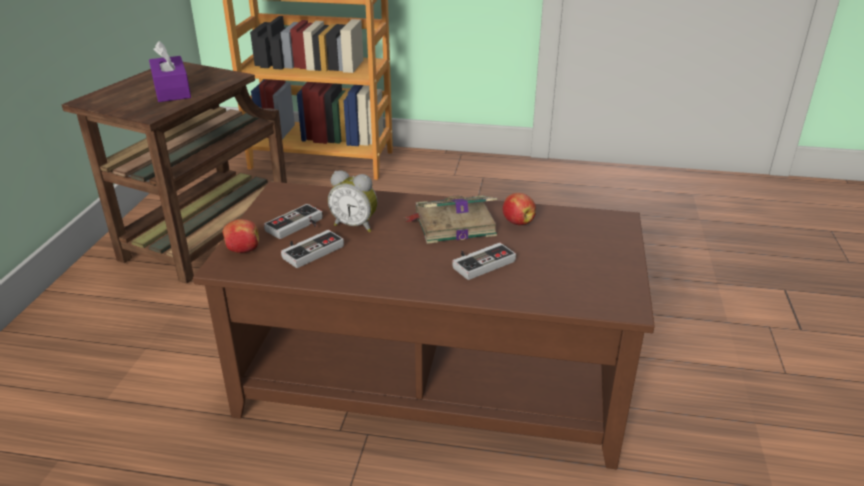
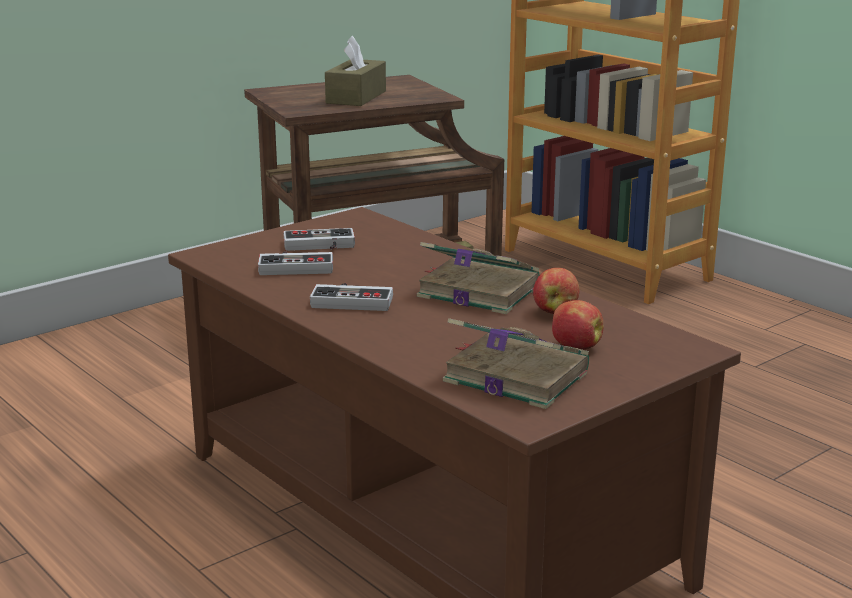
camera: 40 degrees right, 10 degrees down
purple tissue box [149,41,191,102] -> brown tissue box [325,35,386,106]
apple [222,219,259,253] -> apple moved to [552,300,604,350]
alarm clock [328,170,378,232] -> none
game controller [452,243,516,280] -> game controller moved to [310,283,393,311]
none -> book [443,318,589,409]

